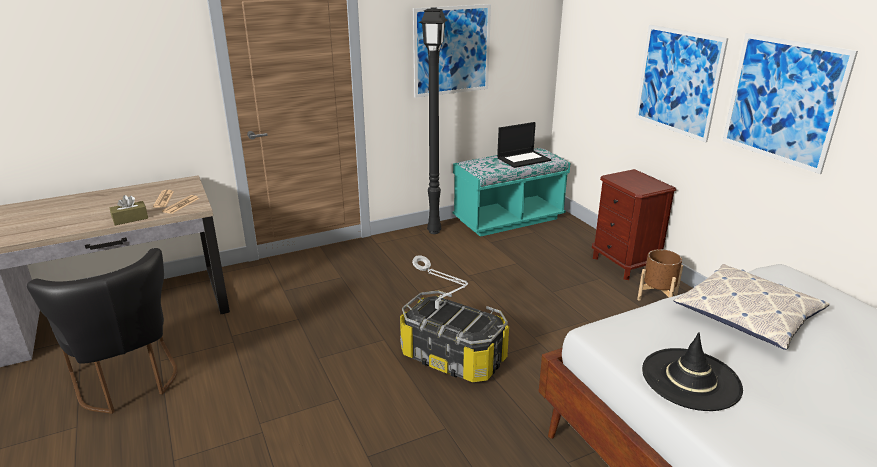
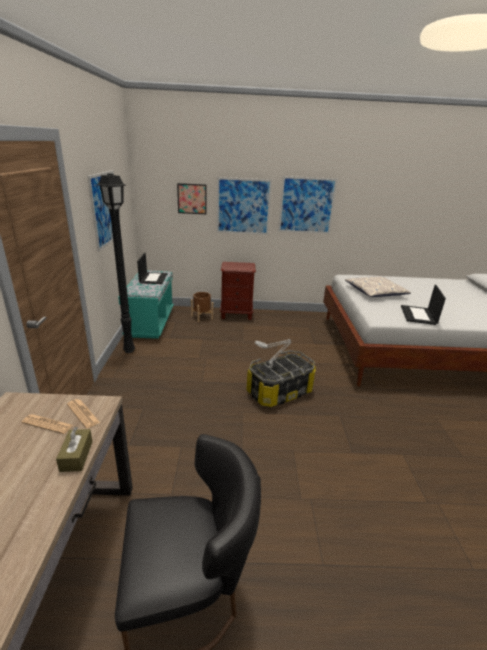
camera: 65 degrees left, 0 degrees up
brown planter [637,249,683,301] -> brown planter moved to [191,292,213,322]
black hat [642,333,743,411] -> laptop [401,285,446,325]
none -> picture [177,183,206,214]

